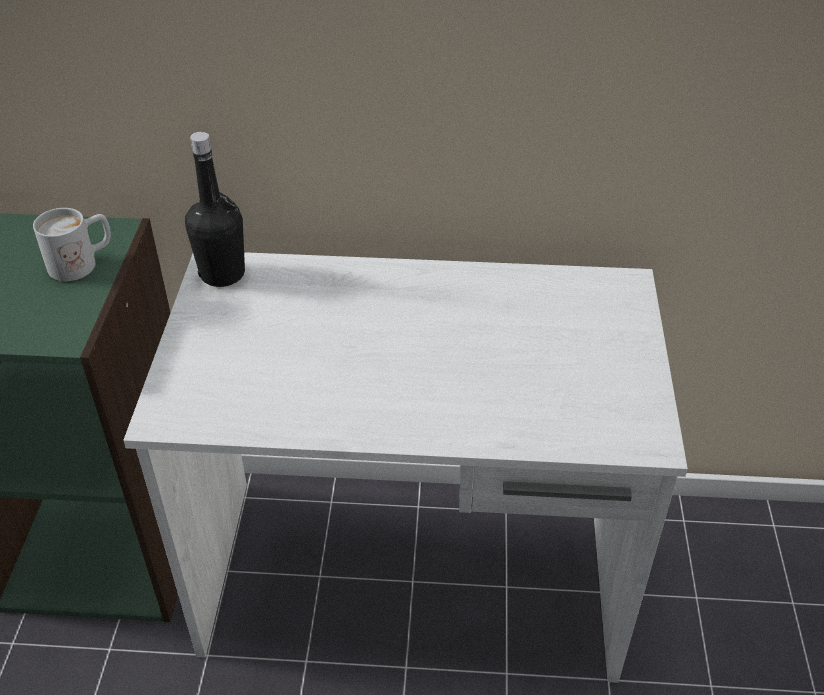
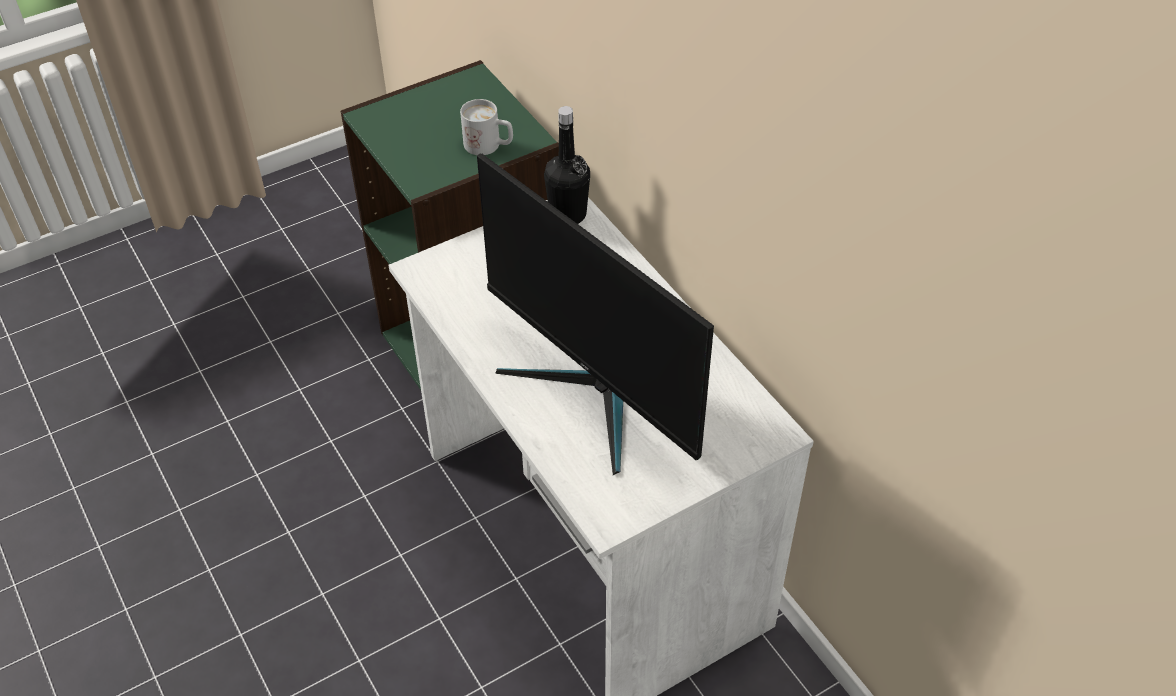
camera: 55 degrees right, 5 degrees up
none -> monitor [477,154,714,475]

